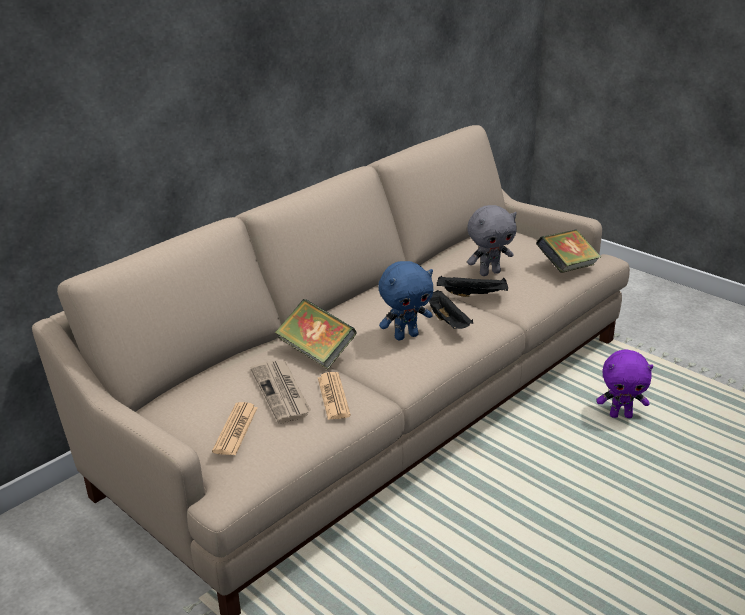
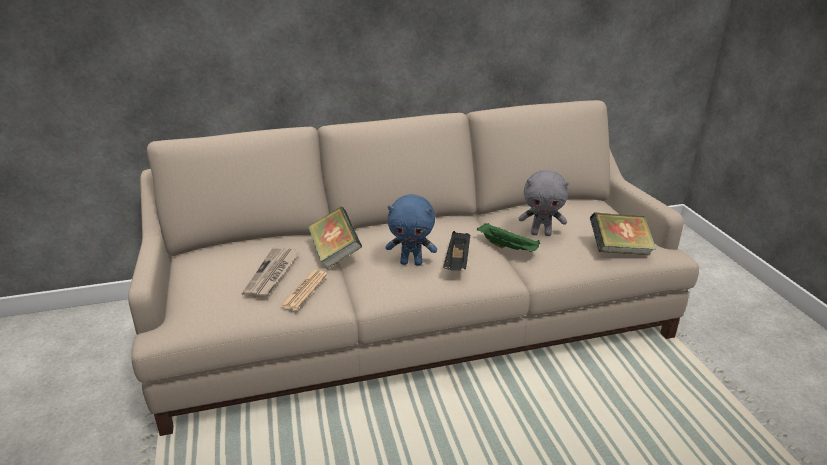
camera: 30 degrees right, 0 degrees up
newspaper [212,402,258,455] -> none
black tray [437,276,508,297] -> green tray [477,223,540,252]
purple plush toy [597,349,653,418] -> none

